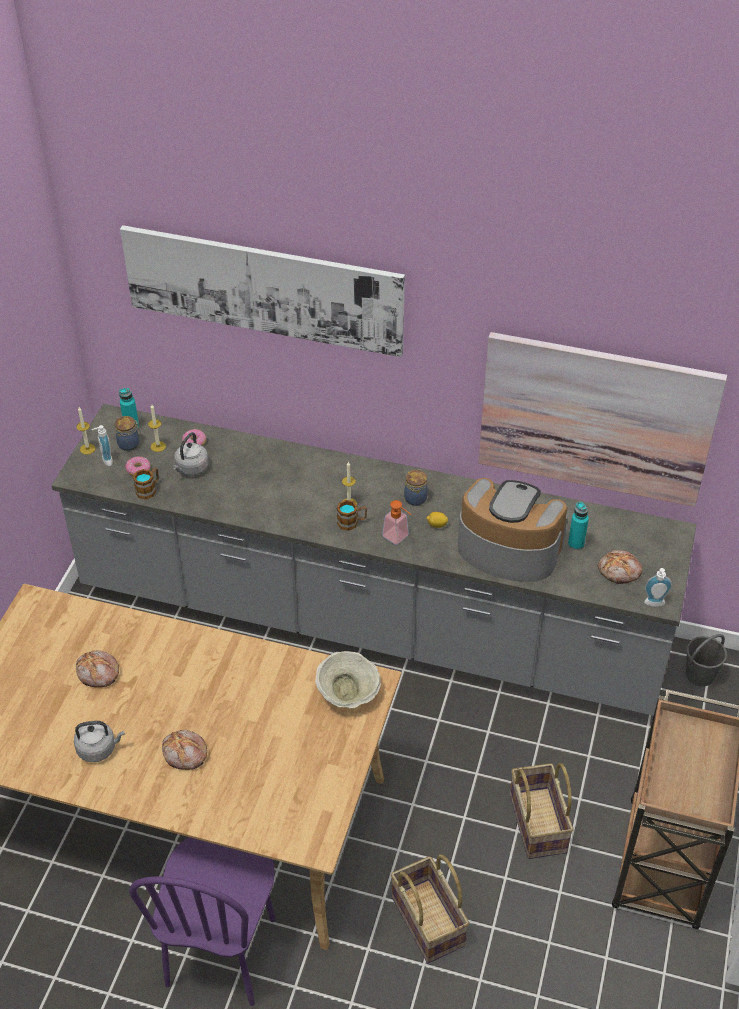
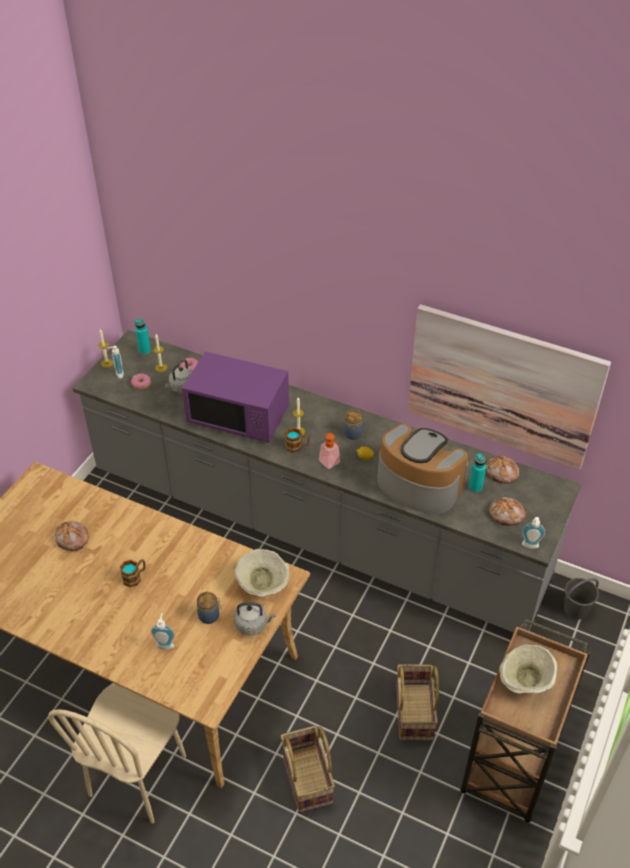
camera: 10 degrees right, 0 degrees up
grey kettle [74,721,125,762] -> grey kettle moved to [234,602,276,636]
jar [115,416,141,451] -> jar moved to [197,592,222,624]
picture [120,225,405,357] -> none
purple chair [129,837,275,1006] -> beige chair [48,683,186,823]
mug [133,468,159,499] -> mug moved to [120,559,146,587]
bread [162,730,207,770] -> bread moved to [486,456,519,484]
none -> soap dispenser [151,613,175,650]
none -> purple microwave [182,351,289,443]
none -> beige bowl [499,645,557,693]

